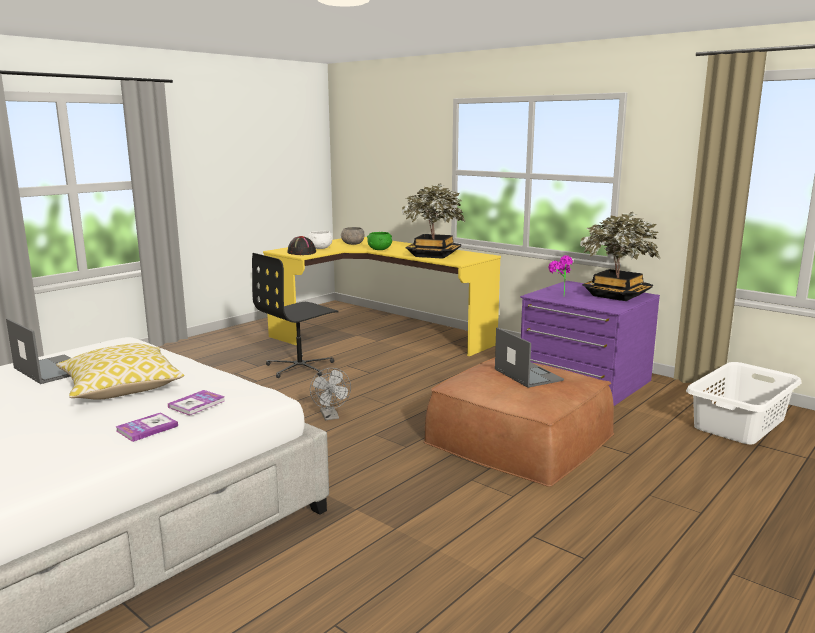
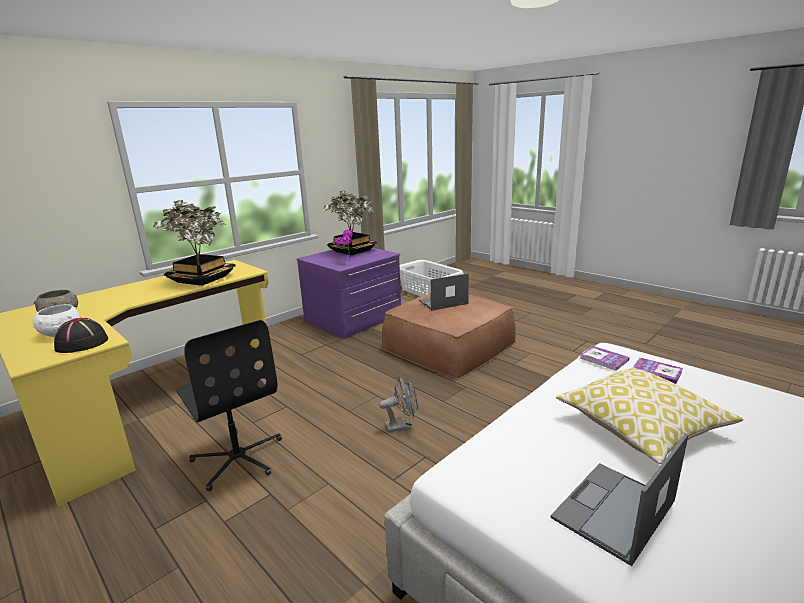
camera: 85 degrees left, 5 degrees up
book [115,412,178,442] -> book moved to [580,346,630,371]
green bowl [367,232,392,250] -> none

